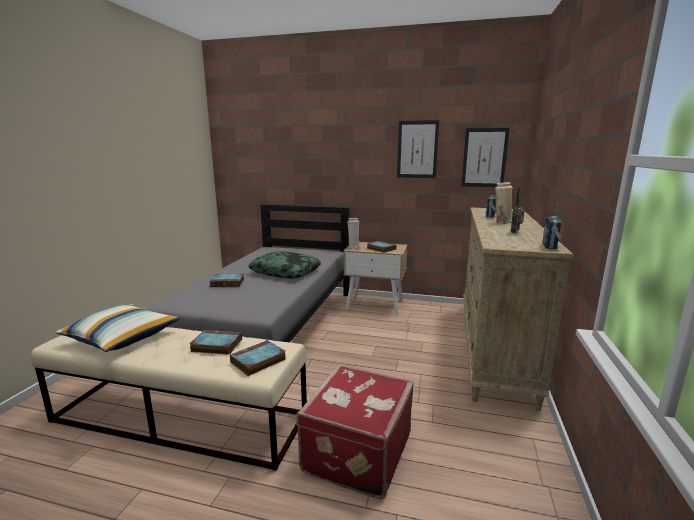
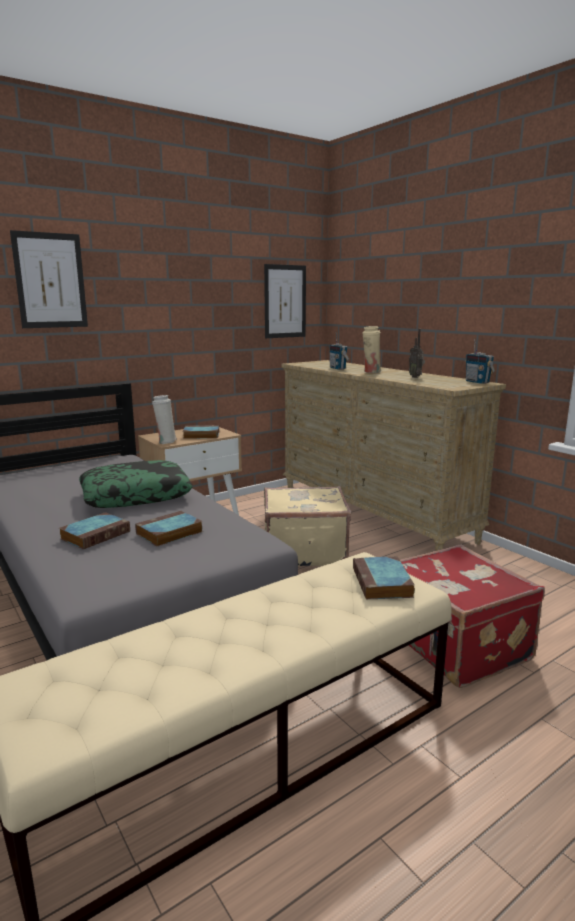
camera: 50 degrees left, 0 degrees up
pillow [55,304,181,352] -> none
book [190,330,242,355] -> book moved to [135,511,203,547]
picture [397,120,439,178] -> picture moved to [10,230,88,328]
none -> beige suitcase [264,486,351,566]

